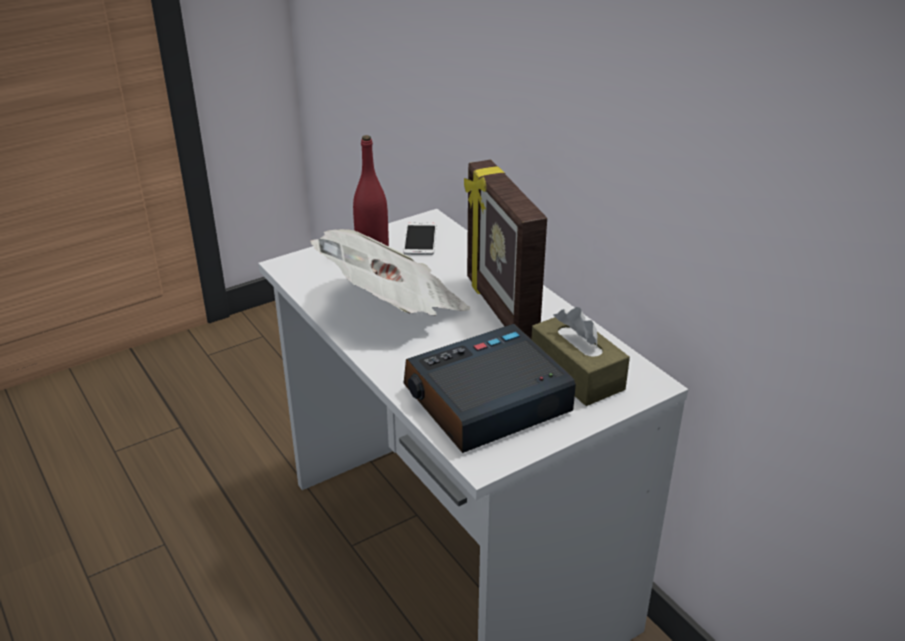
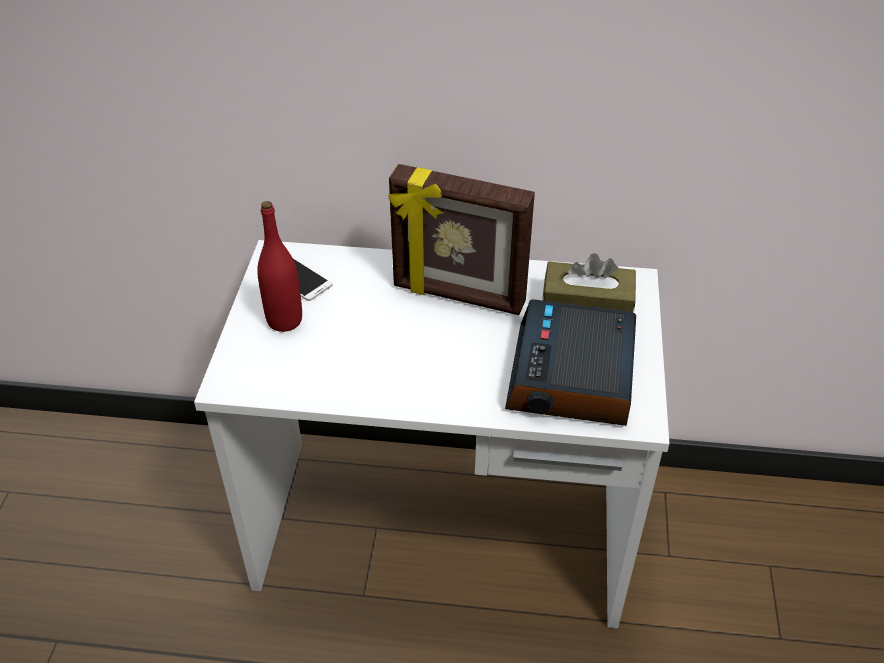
camera: 50 degrees left, 10 degrees up
newspaper [310,229,470,316] -> none

